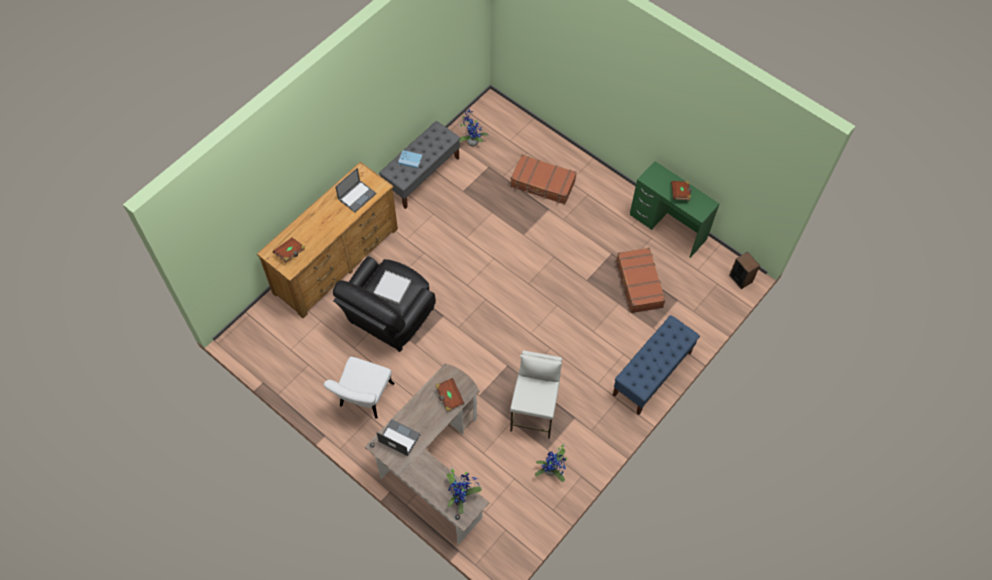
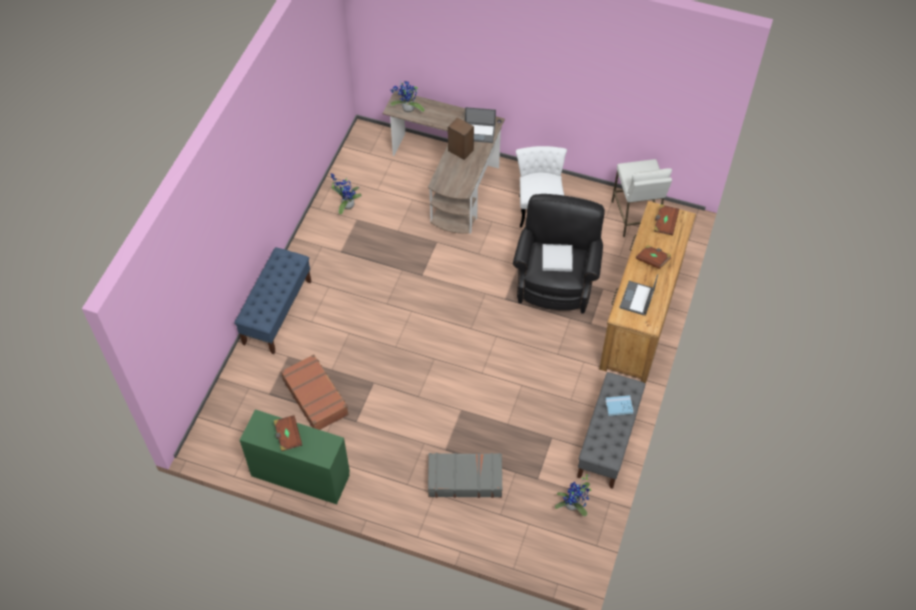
camera: 160 degrees right, 5 degrees down
brown book [435,378,465,412] -> brown book moved to [636,245,671,269]
brown suitcase [510,154,577,205] -> grey suitcase [428,453,503,498]
white stool [510,350,562,439] -> white stool moved to [611,159,672,237]
speaker [729,252,760,289] -> speaker moved to [448,117,474,160]

